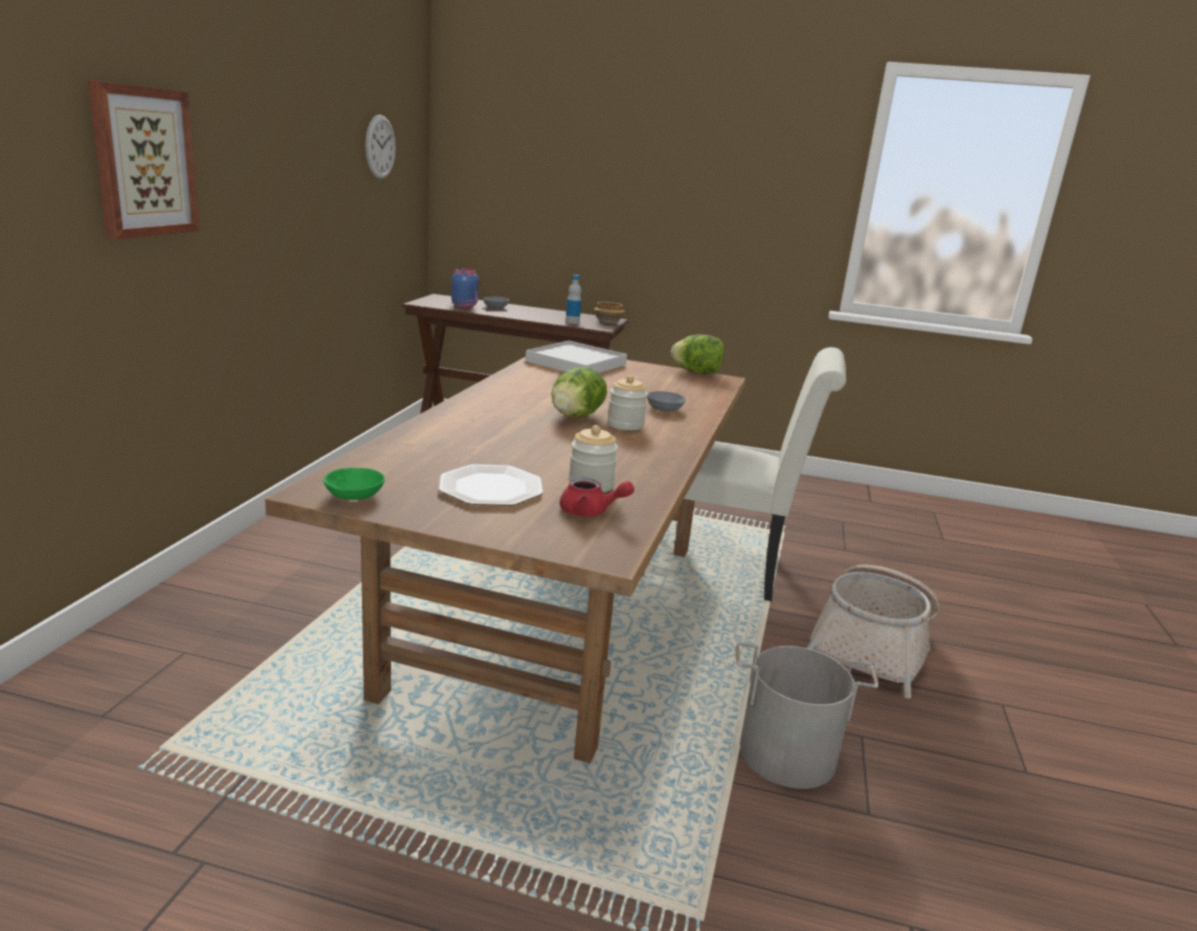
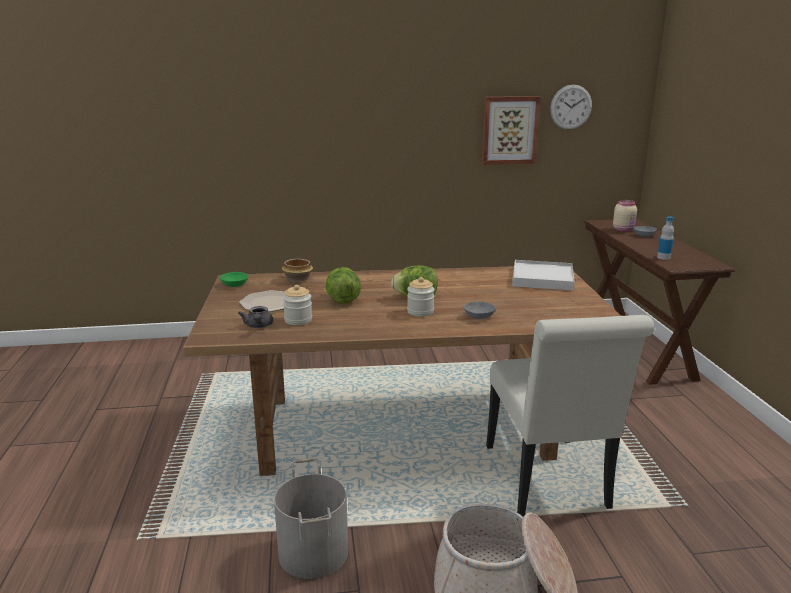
camera: 70 degrees right, 0 degrees up
picture [88,80,200,239] -> picture moved to [482,96,541,165]
blue jar [451,268,479,307] -> beige jar [613,200,637,232]
red teapot [560,478,634,516] -> grey teapot [238,306,273,328]
bowl [594,302,625,323] -> bowl moved to [282,259,313,282]
lettuce [671,335,724,374] -> lettuce moved to [325,267,361,304]

